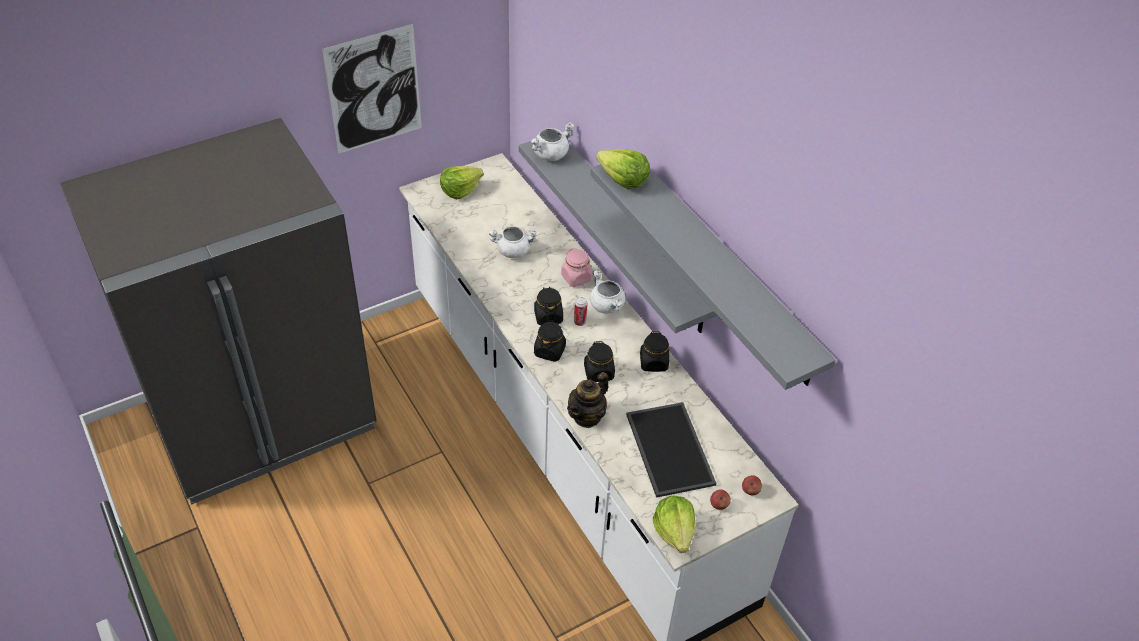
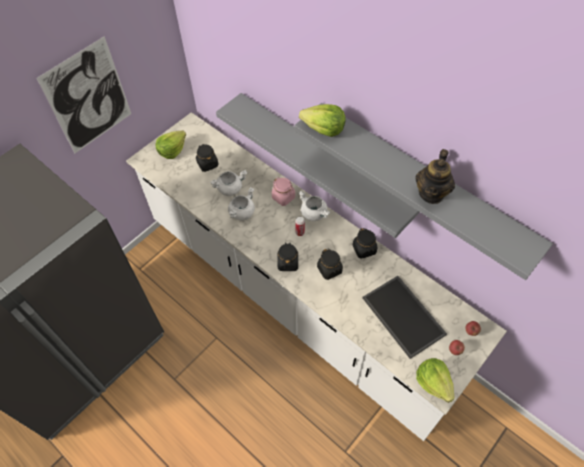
camera: 15 degrees left, 10 degrees up
white cooking pot [531,122,574,161] -> white cooking pot moved to [228,187,255,220]
black jar [534,287,563,326] -> black jar moved to [196,144,218,172]
teapot [567,372,609,428] -> teapot moved to [416,149,455,204]

